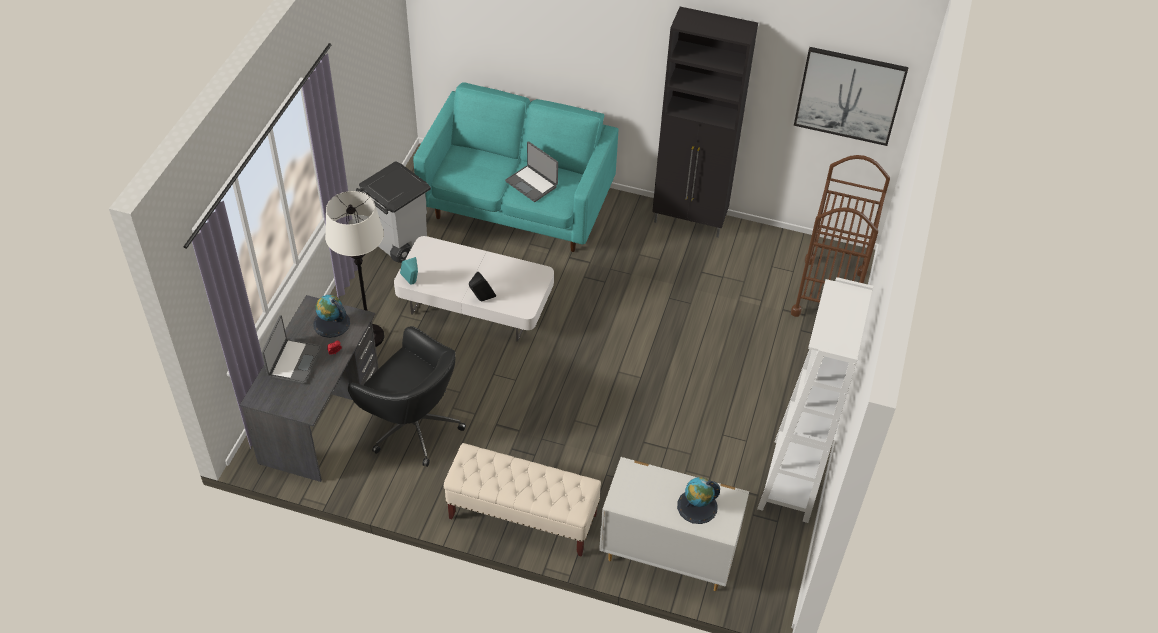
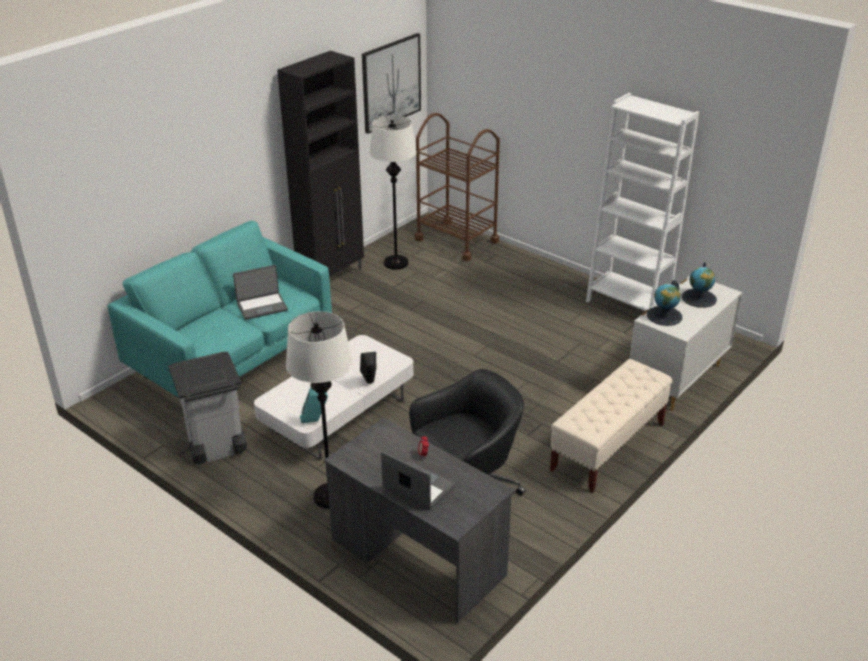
camera: 65 degrees left, 15 degrees down
globe [313,295,350,338] -> globe moved to [647,280,682,326]
none -> white floor lamp [369,115,417,270]

